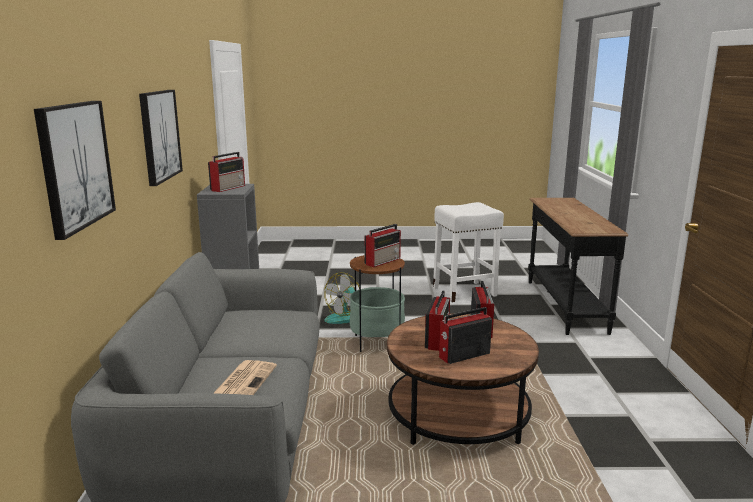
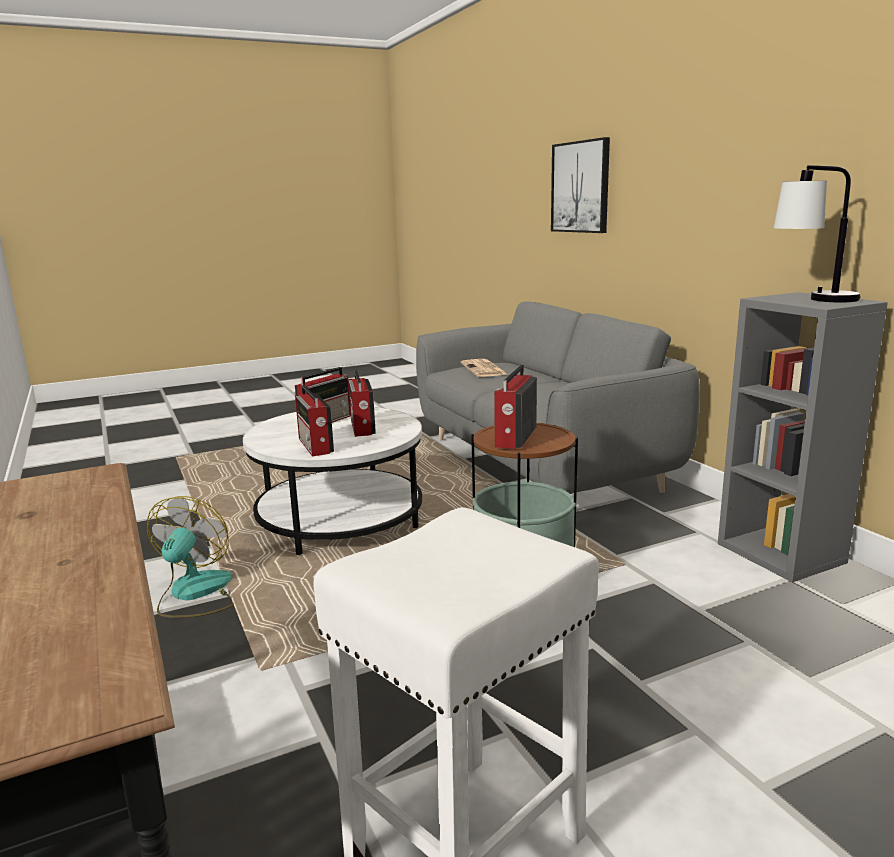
camera: 155 degrees right, 0 degrees up
picture [139,90,183,186] -> none
radio [208,152,245,192] -> table lamp [774,165,861,302]
fan [324,272,359,324] -> fan moved to [147,496,234,618]
brown coffee table [387,313,539,445] -> white coffee table [243,407,422,555]

